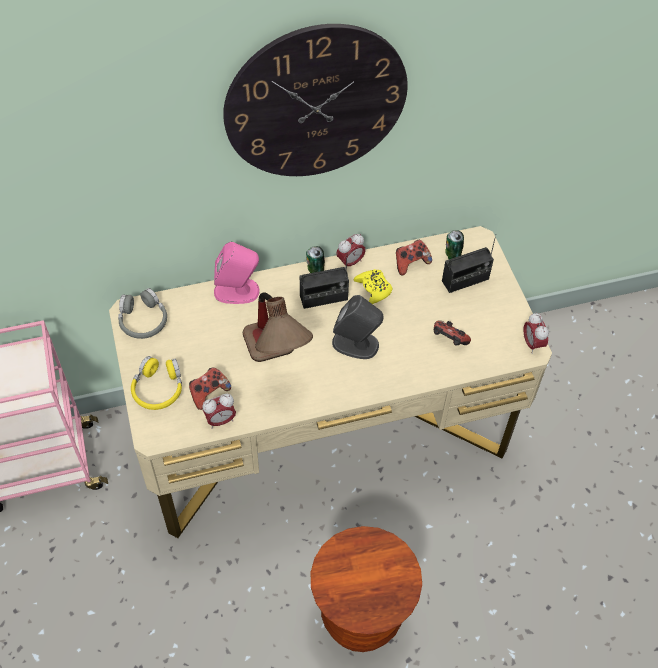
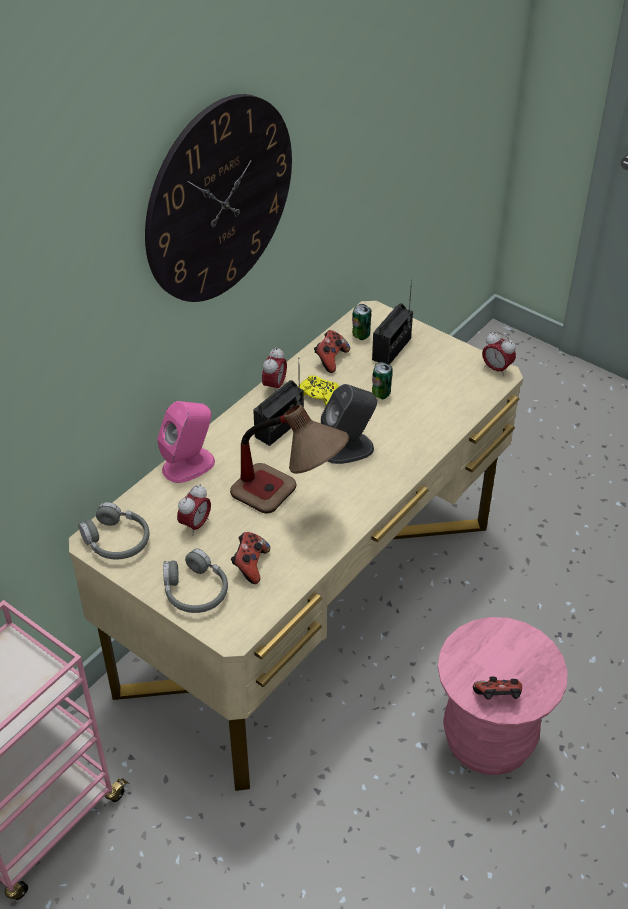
camera: 35 degrees left, 10 degrees down
yellow headphones [131,356,182,410] -> grey headphones [163,548,228,613]
alarm clock [202,394,236,428] -> alarm clock moved to [177,484,211,536]
can [306,246,325,273] -> can moved to [372,362,393,399]
brown stool [311,526,422,652] -> pink stool [438,617,568,775]
game controller [434,320,471,346] -> game controller moved to [473,676,522,700]

